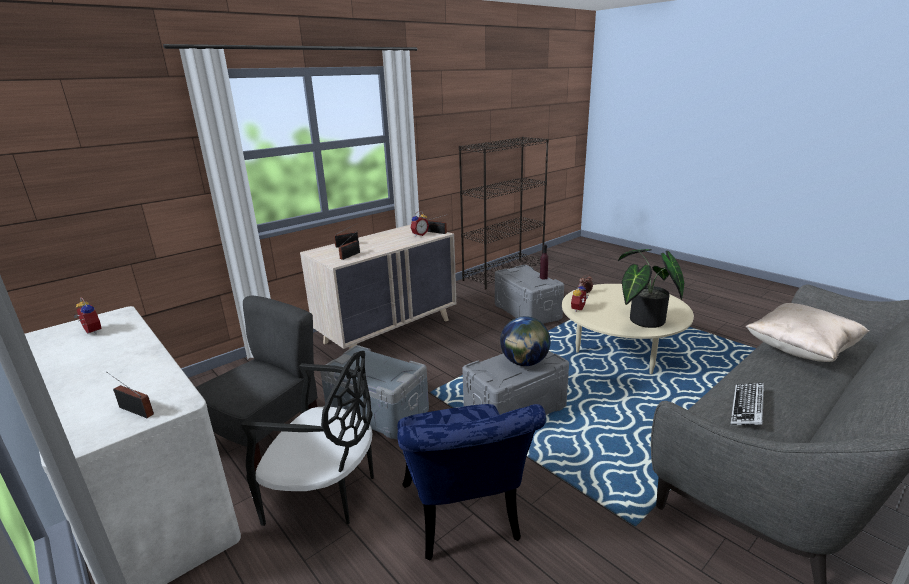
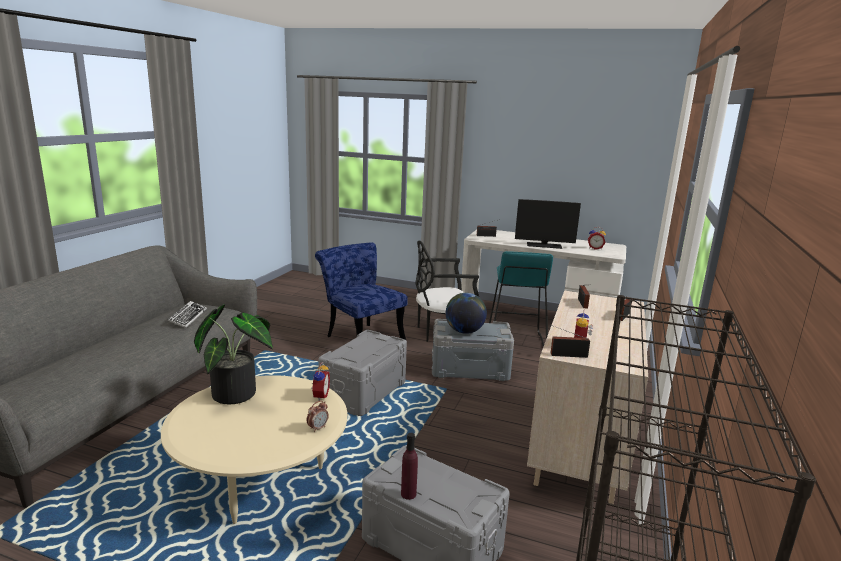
camera: 150 degrees right, 5 degrees down
grey chair [195,296,318,472] -> turquoise stool [489,251,553,347]
globe [500,316,550,366] -> globe moved to [446,293,487,334]
beige pillow [746,303,869,362] -> none
none -> monitor [515,199,581,249]

